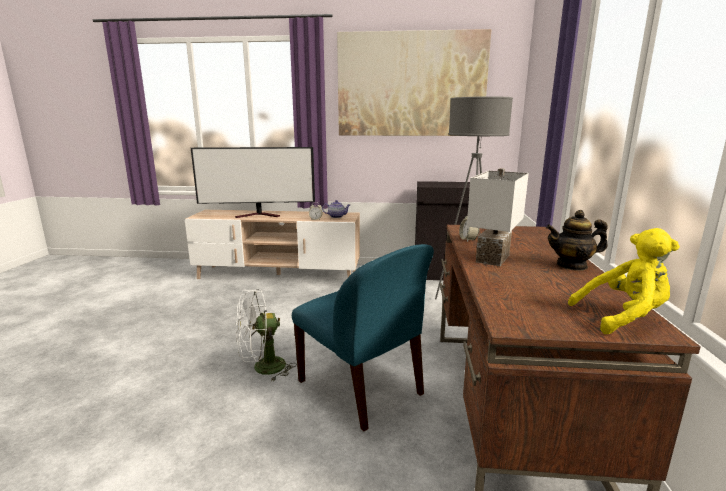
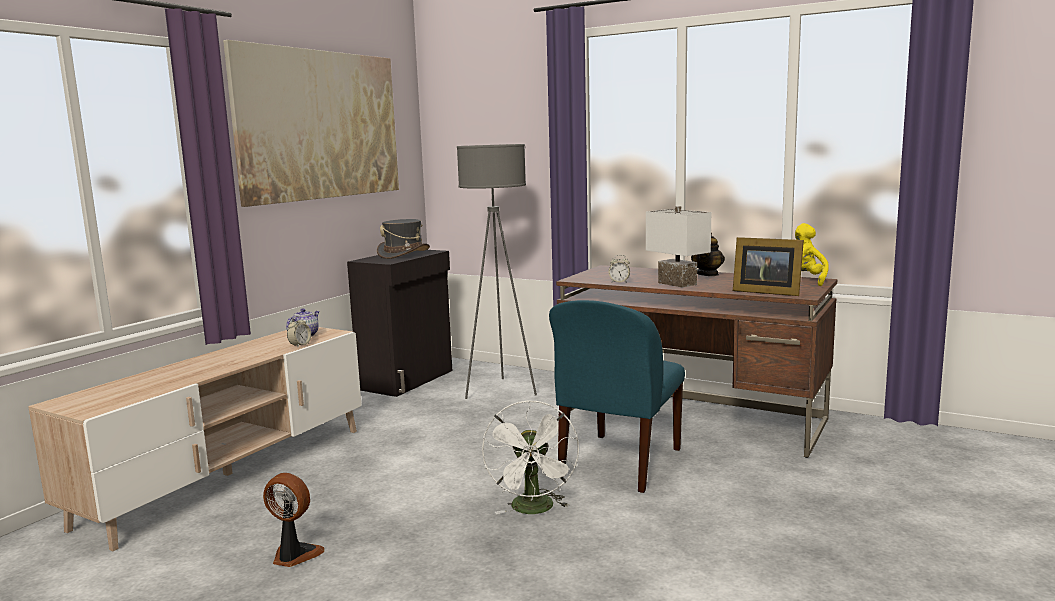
camera: 65 degrees left, 5 degrees down
television [191,147,315,218] -> none
blue chair [292,244,434,431] -> blue chair turned 135 degrees clockwise [549,300,685,493]
none -> fan [263,473,324,567]
none -> grey hat [377,219,430,259]
none -> picture frame [733,237,804,296]

